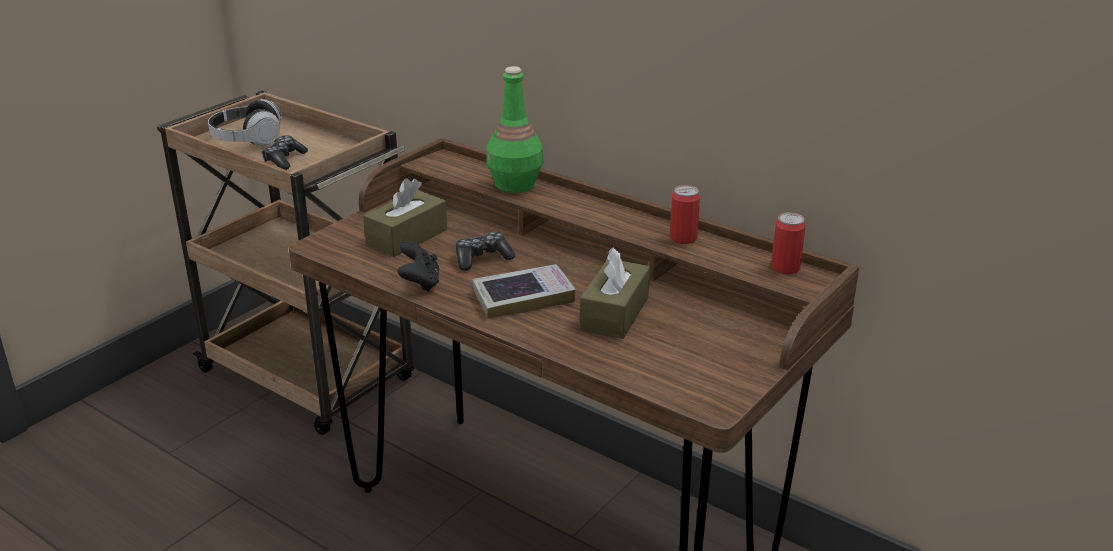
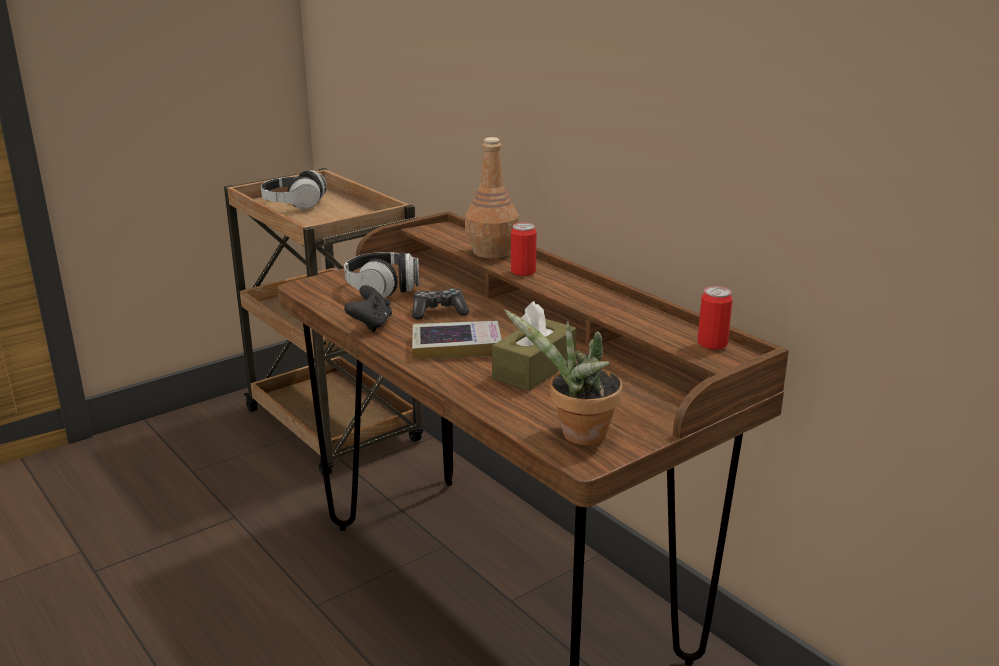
camera: 15 degrees right, 5 degrees down
game controller [261,136,308,170] -> none
brown tissue box [363,179,447,257] -> headphones [344,252,419,298]
green bottle [486,66,543,193] -> brown bottle [465,137,519,259]
can [670,185,700,244] -> can moved to [511,223,537,276]
none -> potted plant [505,310,622,445]

